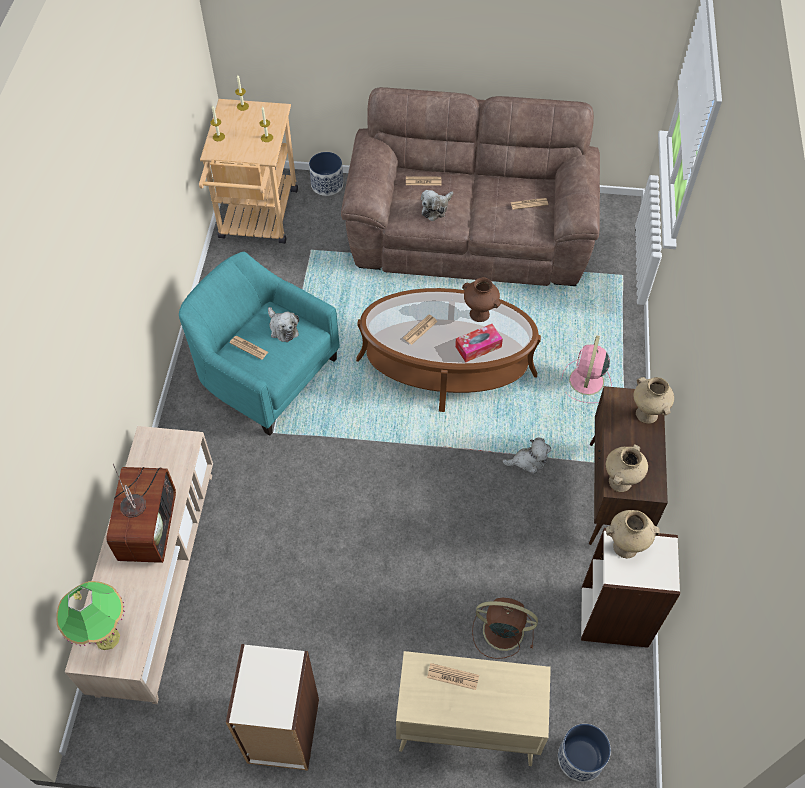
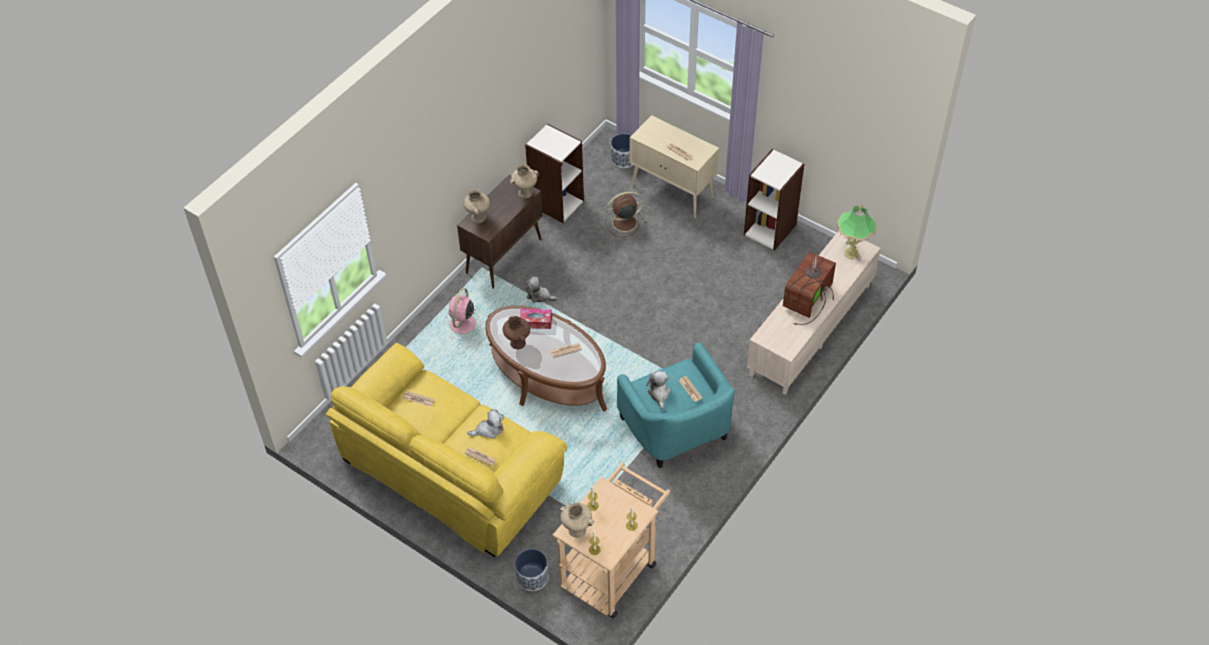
camera: 150 degrees left, 5 degrees down
brown sofa [341,87,600,286] -> yellow sofa [326,343,567,557]
brown fan [472,598,538,659] -> brown fan turned 120 degrees clockwise [605,191,646,238]
pink fan [561,335,612,403] -> pink fan turned 150 degrees clockwise [443,288,481,340]
beige vase [606,510,660,558] -> beige vase moved to [560,503,594,538]

